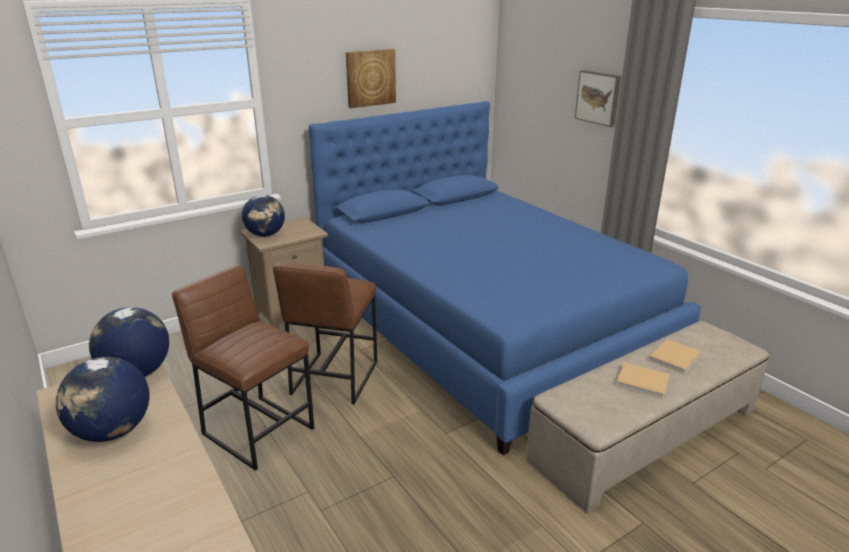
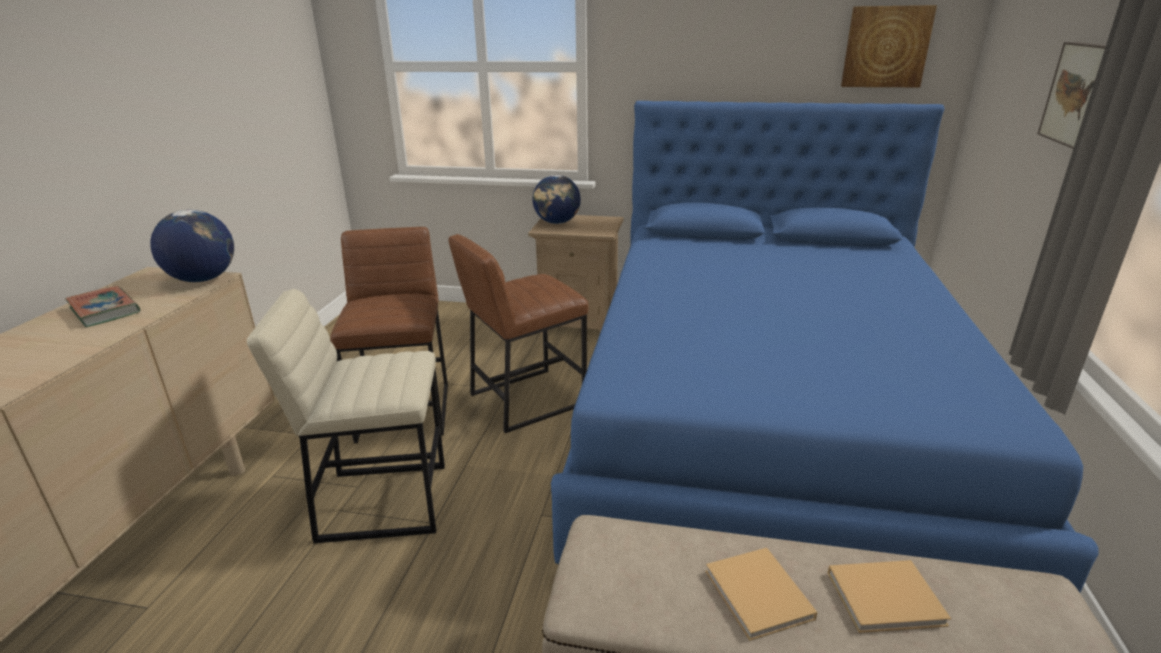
camera: 45 degrees right, 0 degrees up
globe [56,357,150,442] -> book [65,286,140,327]
picture [346,49,396,108] -> picture moved to [841,5,937,87]
none -> beige chair [247,289,445,543]

